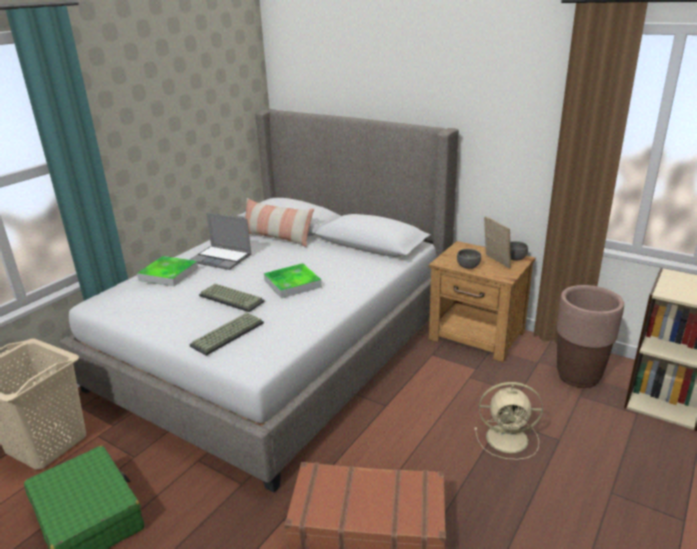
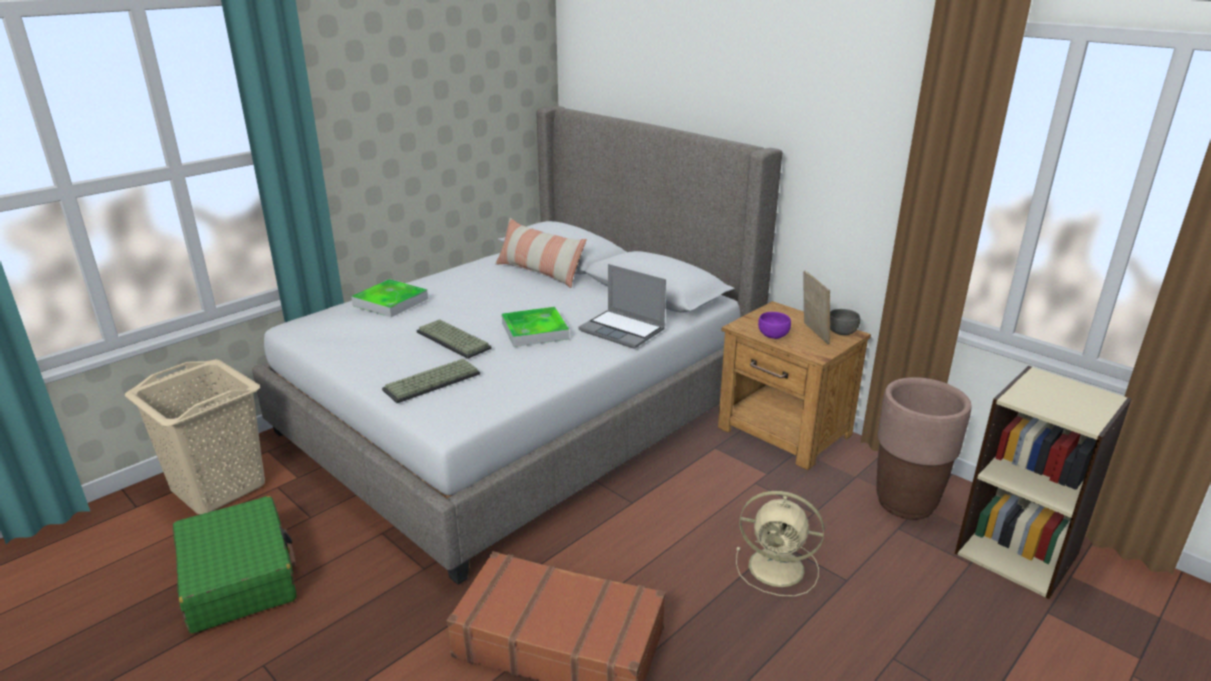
camera: 10 degrees right, 0 degrees up
laptop [189,213,252,270] -> laptop moved to [578,264,666,349]
grey bowl [457,249,481,269] -> purple bowl [758,312,791,339]

